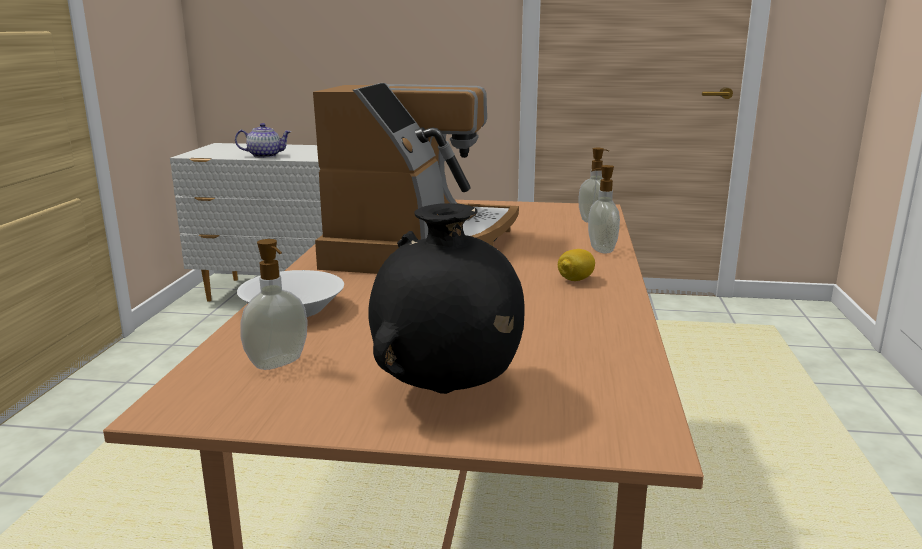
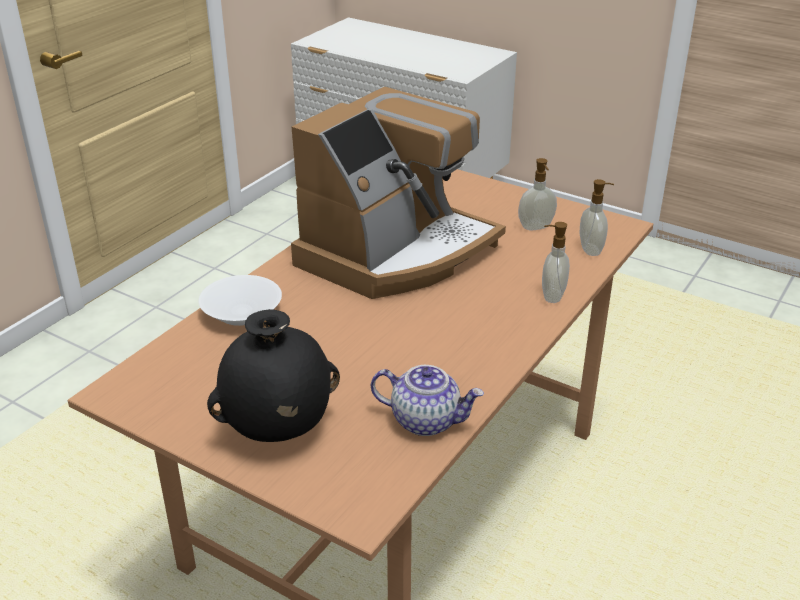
camera: 25 degrees right, 15 degrees up
teapot [235,123,292,158] -> teapot moved to [371,365,484,436]
soap dispenser [240,239,308,370] -> soap dispenser moved to [518,158,557,230]
lemon [558,249,595,281] -> none

